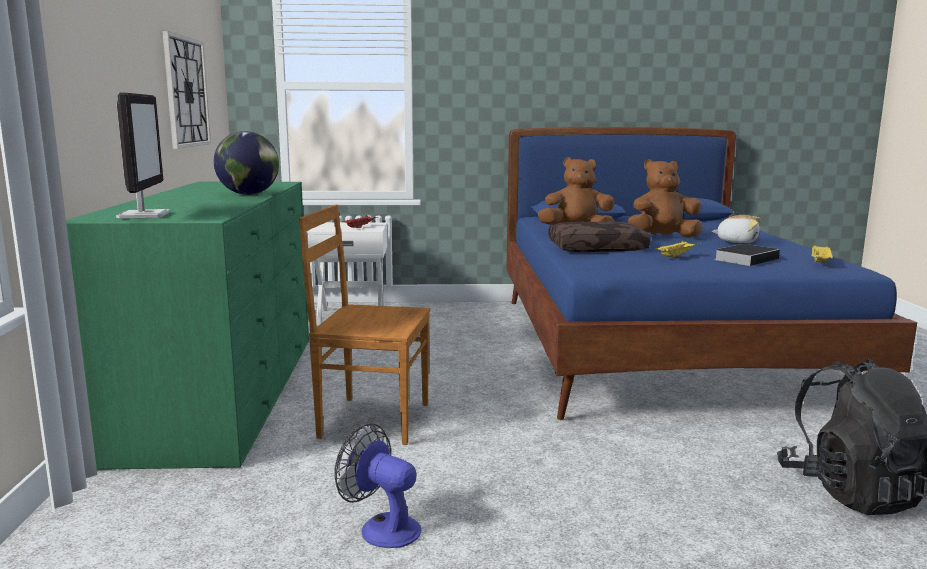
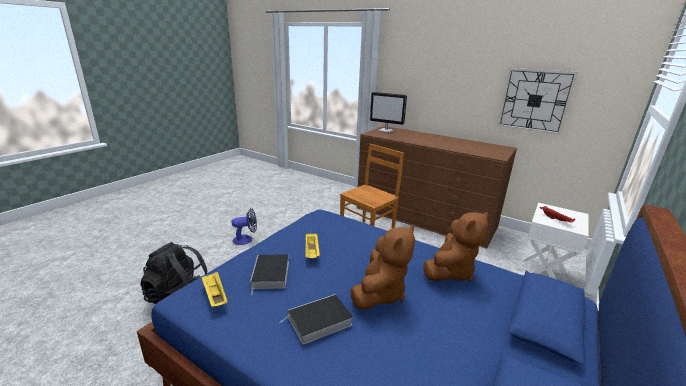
camera: 125 degrees right, 10 degrees up
green dresser [66,182,309,470] -> brown dresser [357,126,517,249]
globe [214,131,279,195] -> none
fan [334,423,421,548] -> fan moved to [231,208,257,245]
brown pillow [548,221,651,252] -> none
plush toy [712,215,761,243] -> book [279,294,353,345]

